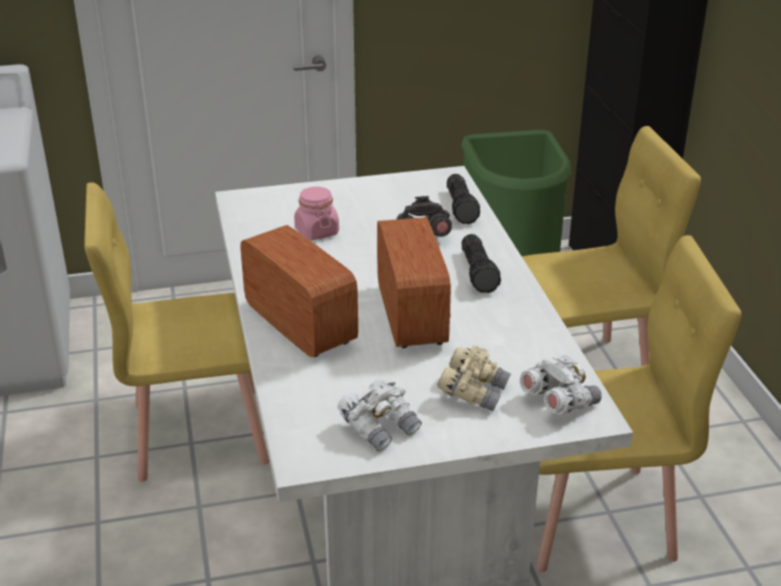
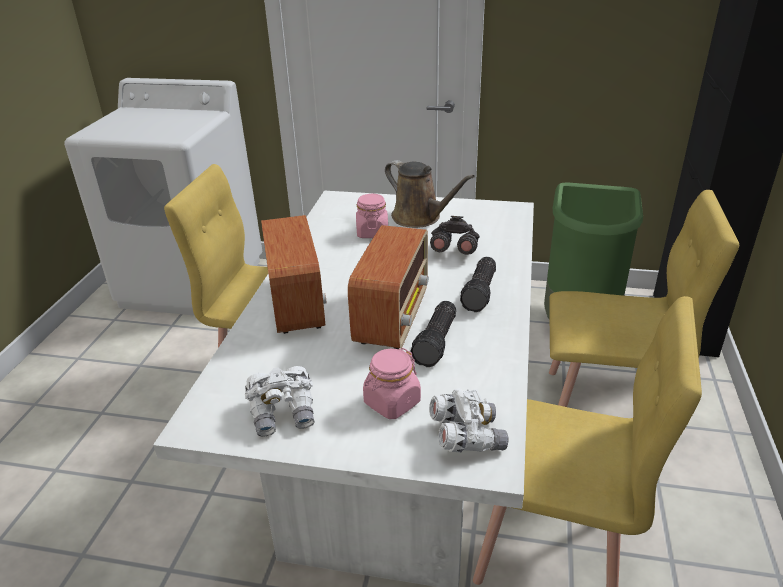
camera: 25 degrees right, 0 degrees up
beige binoculars [437,345,511,412] -> pink jar [363,348,421,419]
flashlight [447,174,480,224] -> flashlight moved to [410,301,456,367]
none -> brown watering can [385,160,475,228]

